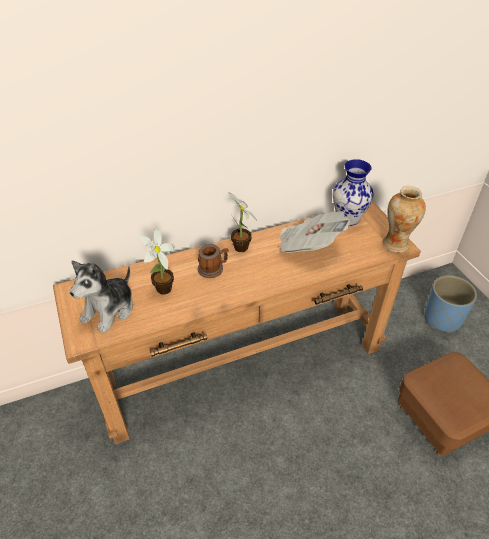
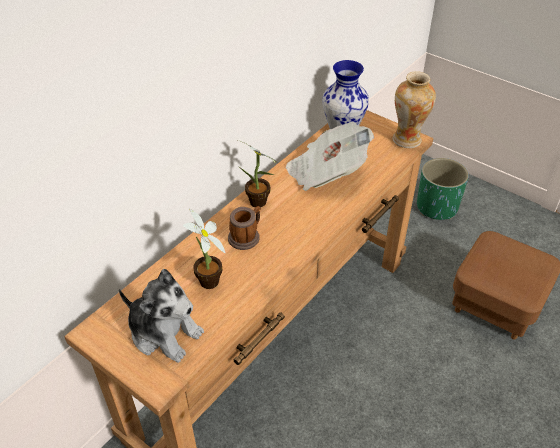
camera: 30 degrees left, 0 degrees up
plush toy [69,261,133,333] -> plush toy turned 60 degrees counterclockwise [119,269,204,363]
blue planter [424,275,477,333] -> green planter [417,158,469,220]

